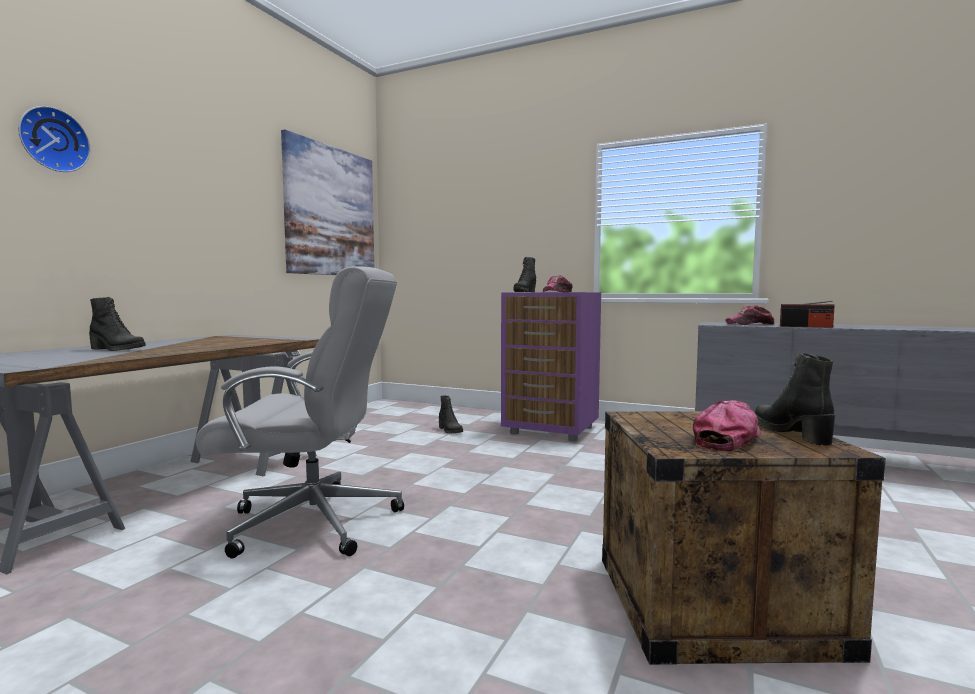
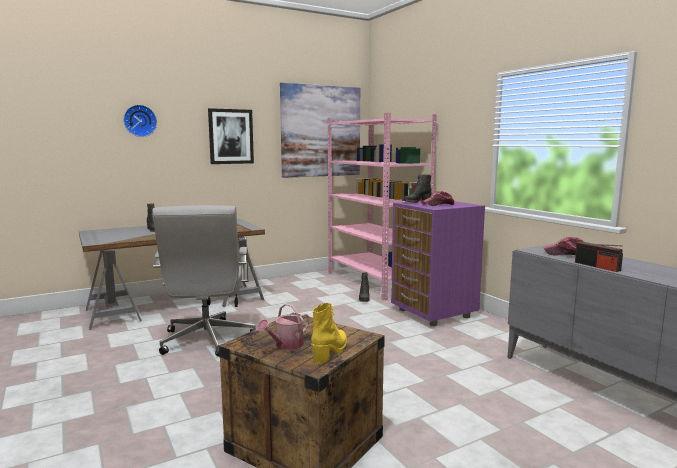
camera: 35 degrees right, 5 degrees up
grey office chair [196,267,404,558] -> grey office chair turned 45 degrees clockwise [152,205,256,357]
cap [693,400,761,451] -> watering can [257,303,310,350]
black boot [754,353,835,446] -> yellow boot [311,303,347,364]
none -> picture [208,108,254,164]
none -> pink bookcase [328,113,437,300]

